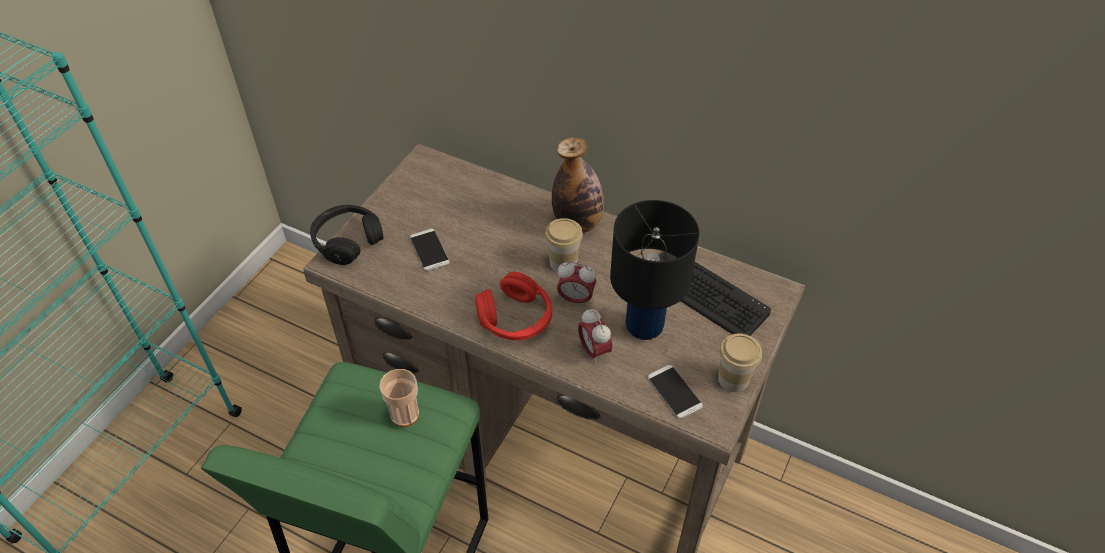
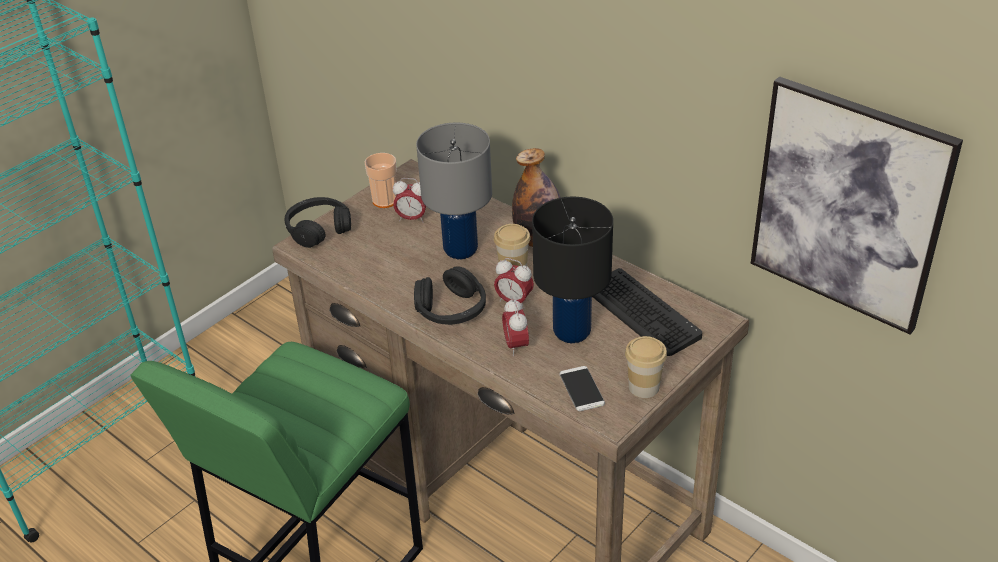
camera: 15 degrees right, 10 degrees down
cup [379,369,419,427] -> cup moved to [365,153,397,208]
phone [410,229,450,271] -> none
red headphones [475,272,552,340] -> black headphones [414,266,486,325]
none -> alarm clock [393,178,426,223]
none -> grey table lamp [416,123,492,259]
none -> picture [751,77,963,334]

